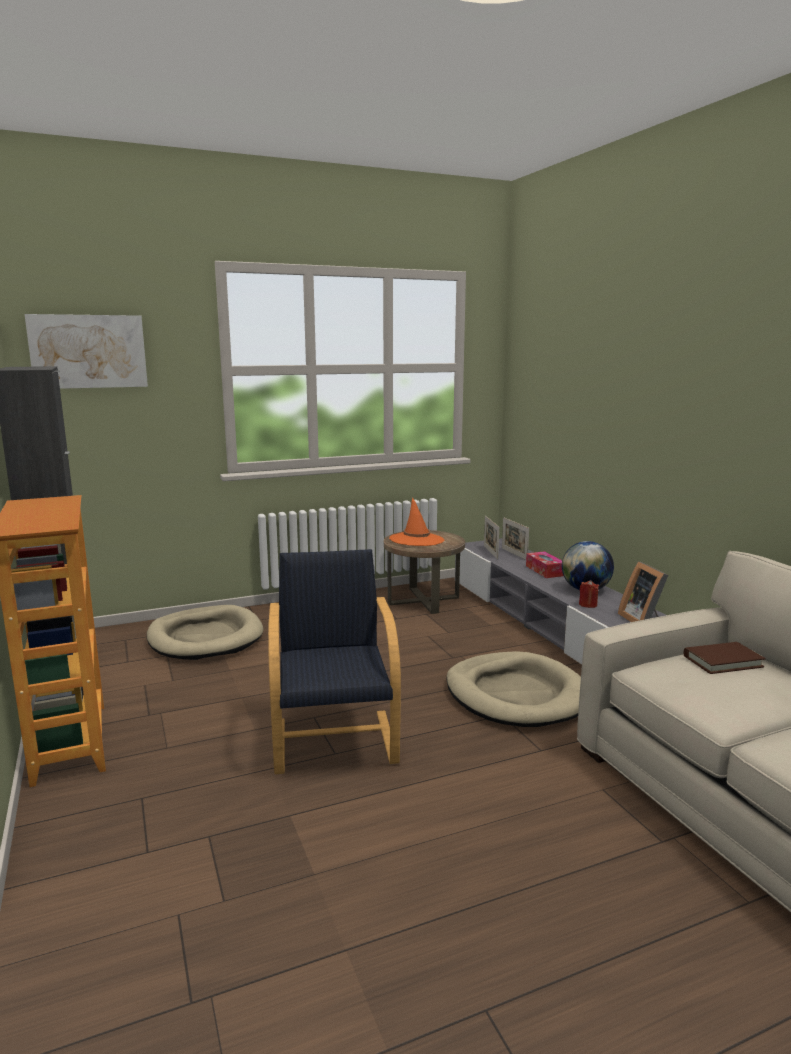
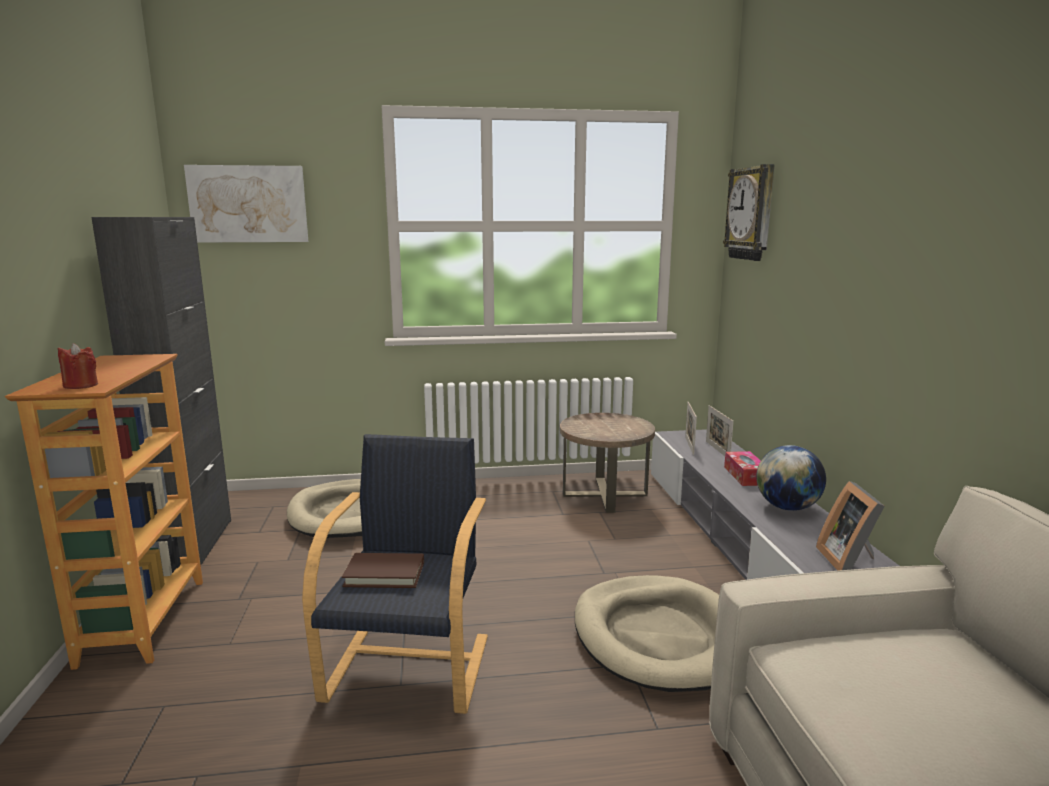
camera: 15 degrees right, 0 degrees up
orange hat [389,498,444,546] -> none
red candle [579,580,599,608] -> red candle moved to [58,343,98,389]
brown book [684,642,766,674] -> brown book moved to [342,553,424,588]
none -> wall clock [723,164,775,261]

